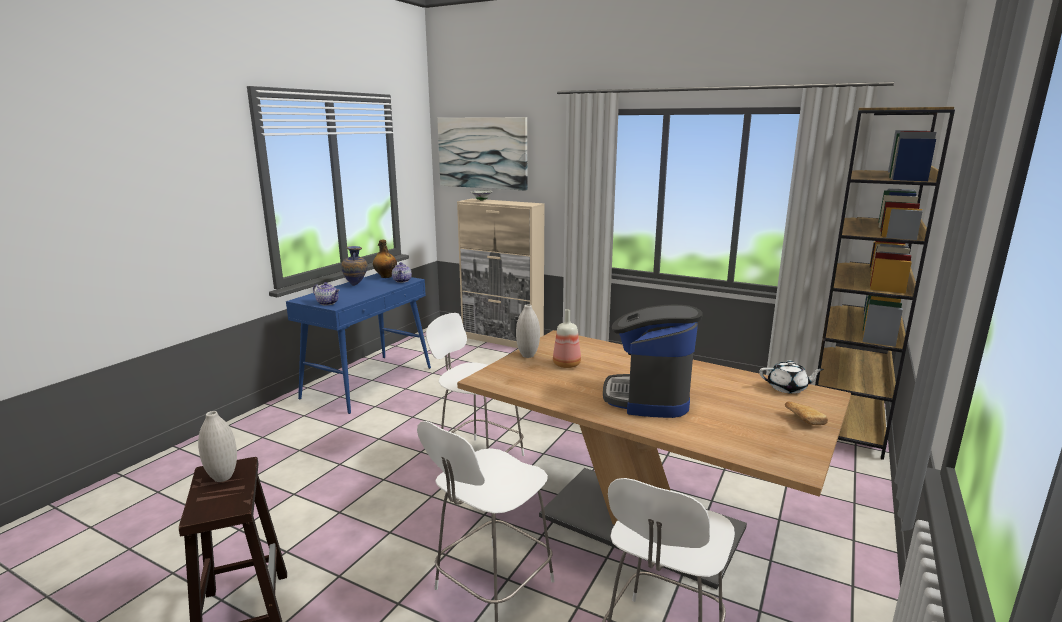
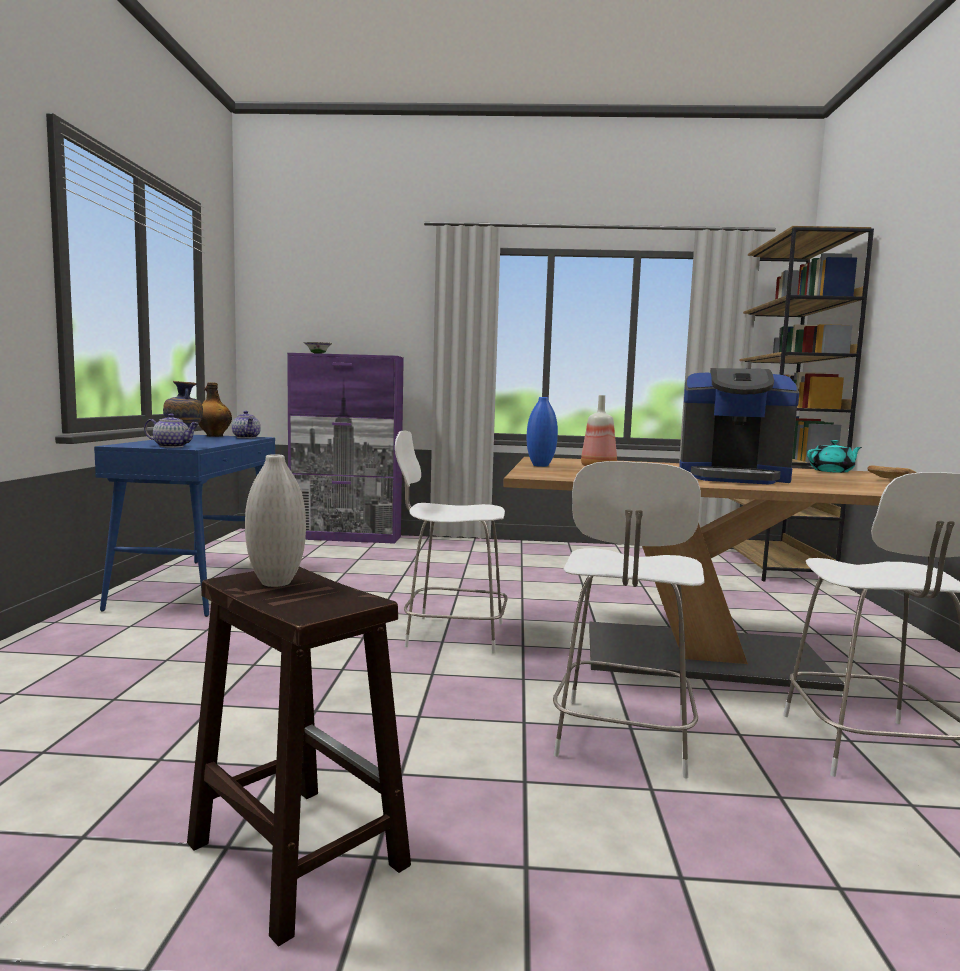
camera: 25 degrees left, 10 degrees down
picture [437,117,527,191] -> none
beige cabinet [457,199,545,348] -> purple cabinet [287,353,404,544]
white vase [516,304,540,358] -> blue vase [527,397,558,467]
coffee machine [603,305,703,418] -> coffee machine turned 60 degrees counterclockwise [679,368,799,484]
white teapot [759,360,824,394] -> turquoise teapot [807,440,862,473]

